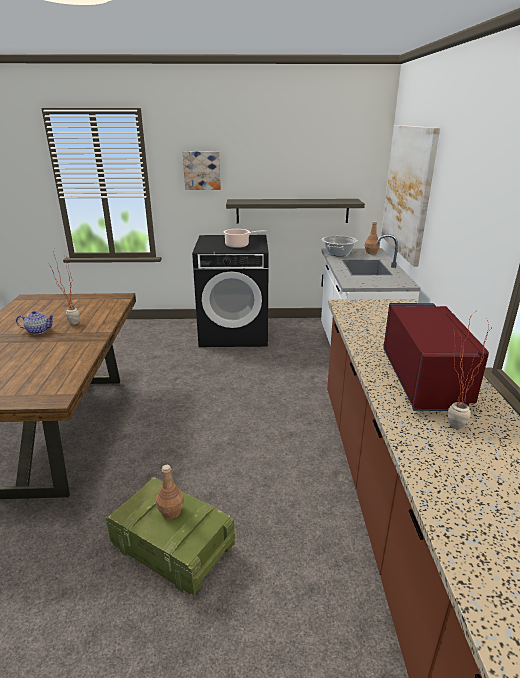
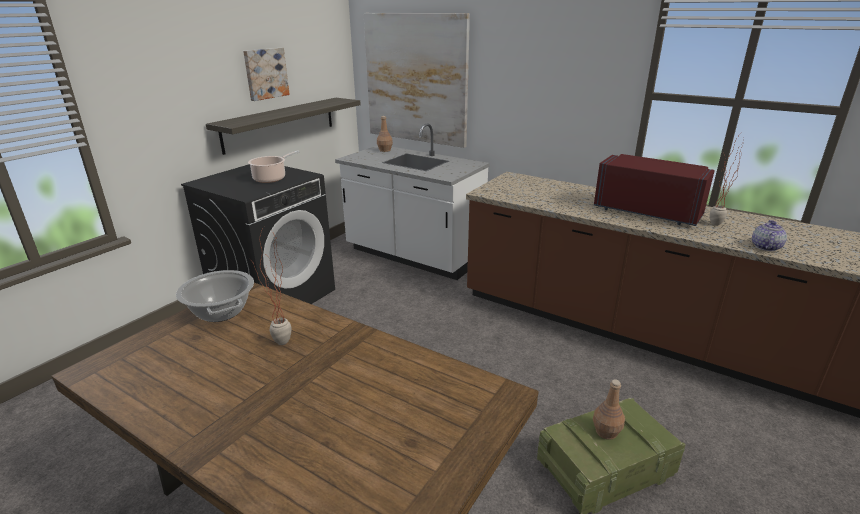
camera: 55 degrees left, 0 degrees up
teapot [16,311,55,334] -> teapot moved to [752,220,787,251]
picture [182,151,221,190] -> picture moved to [243,48,290,101]
cooking pot [322,236,358,256] -> cooking pot moved to [176,270,254,322]

